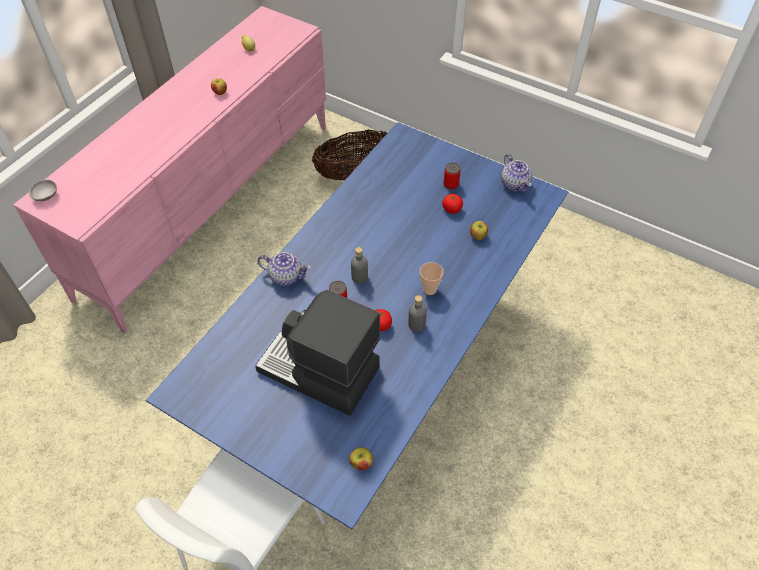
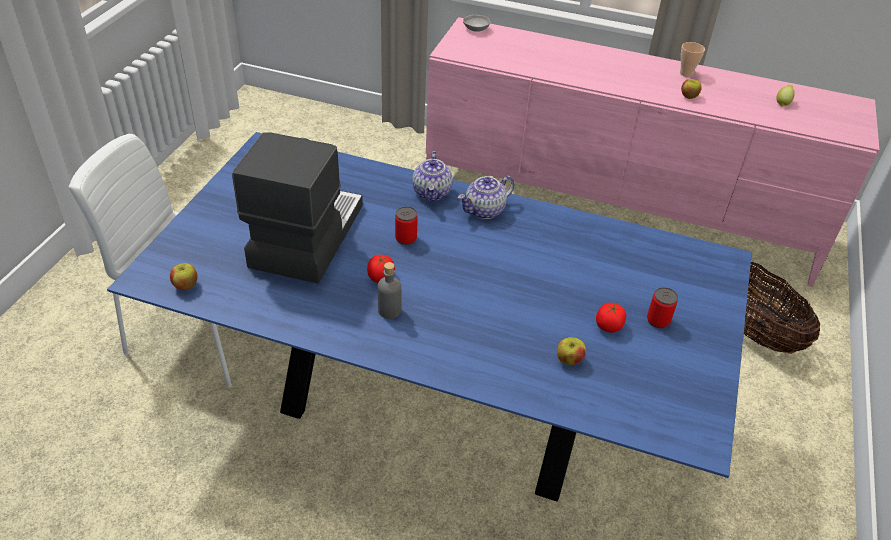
camera: 75 degrees right, 10 degrees down
grey bottle [351,247,368,284] -> none
cup [420,262,444,295] -> cup moved to [680,42,705,77]
teapot [501,154,532,193] -> teapot moved to [458,176,515,219]

